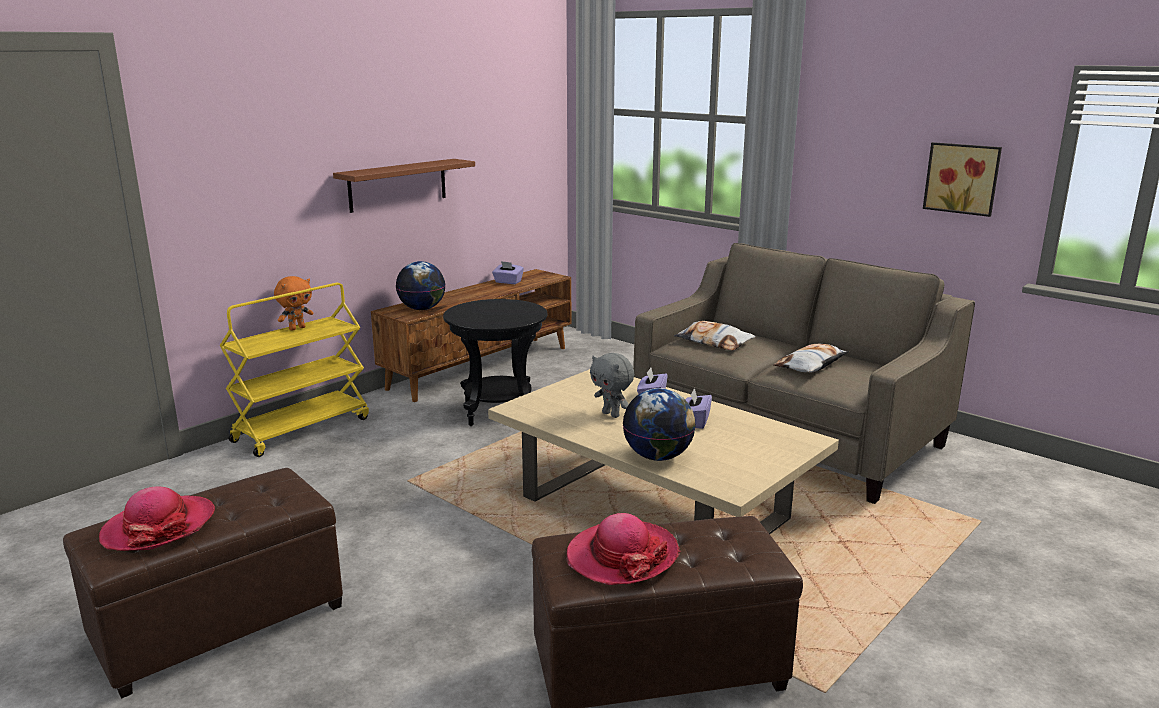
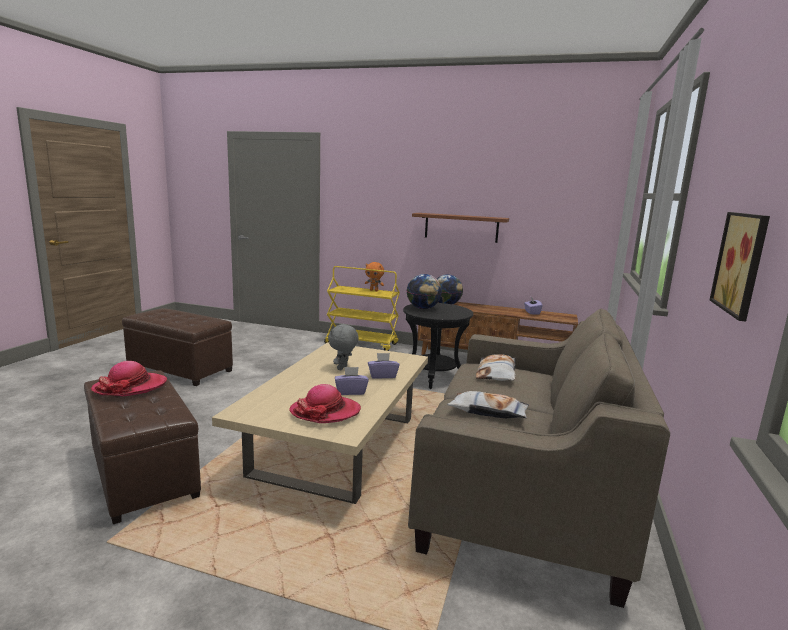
camera: 65 degrees right, 5 degrees down
hat [99,486,215,551] -> hat moved to [289,384,361,423]
globe [623,388,696,461] -> globe moved to [407,274,442,309]

